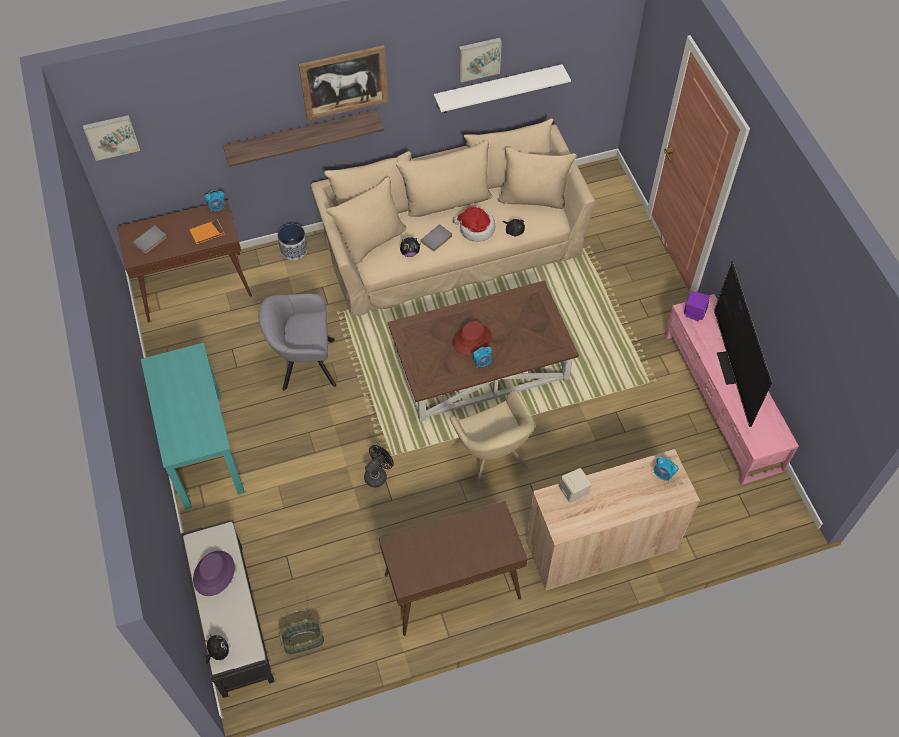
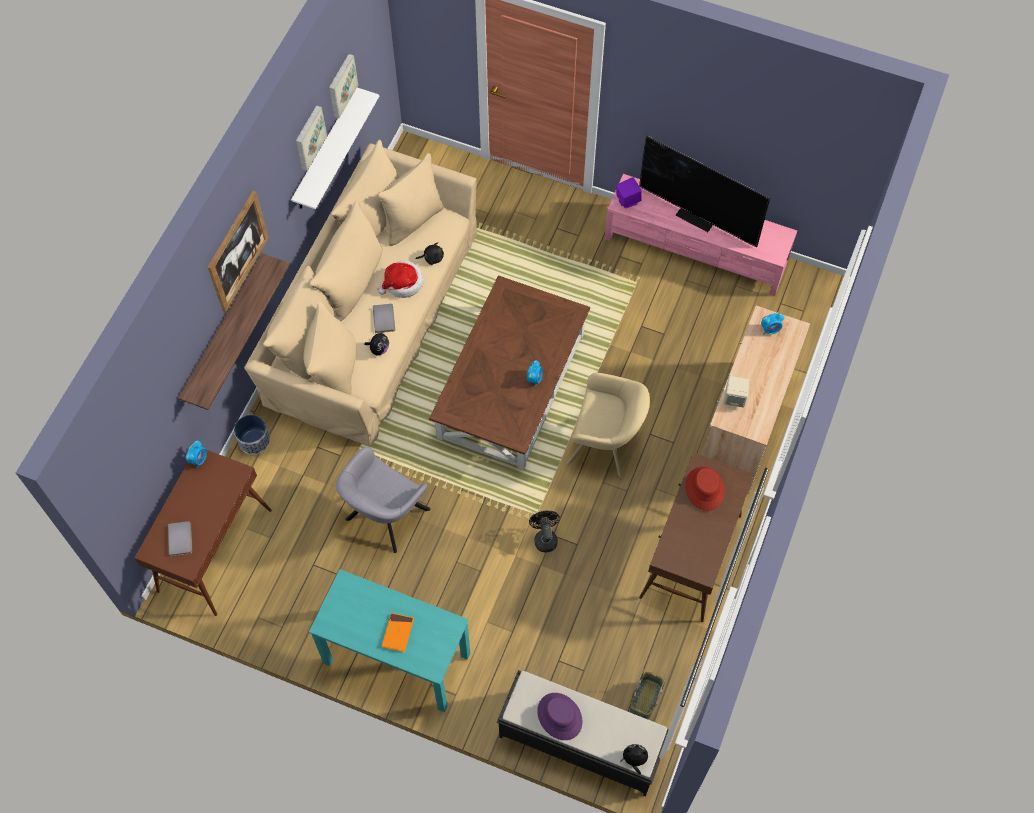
camera: 50 degrees left, 5 degrees up
picture [83,115,140,161] -> picture moved to [329,54,358,118]
orange book [189,220,225,244] -> orange book moved to [382,613,414,652]
red hat [453,321,492,355] -> red hat moved to [685,467,725,511]

